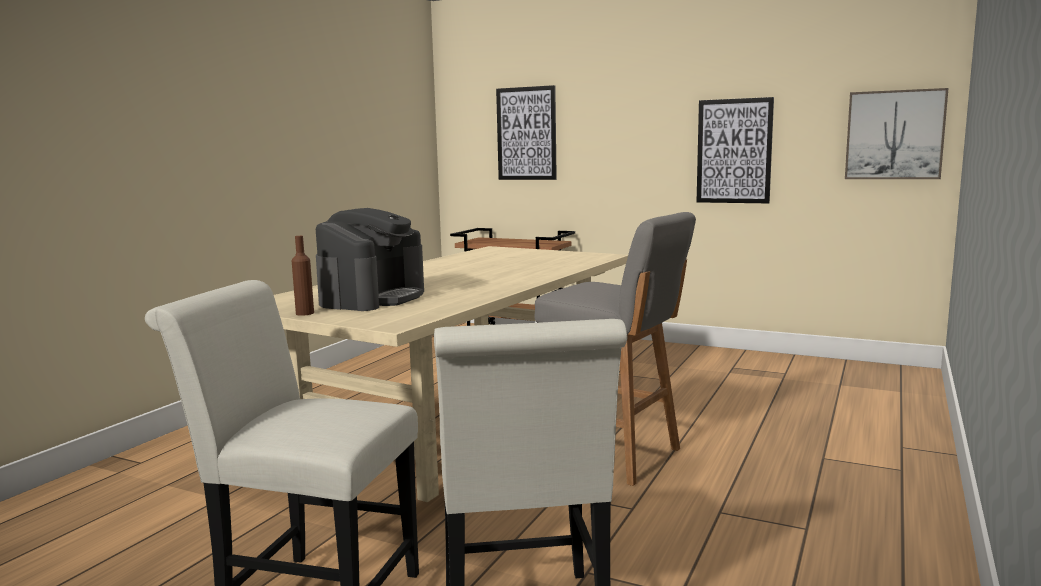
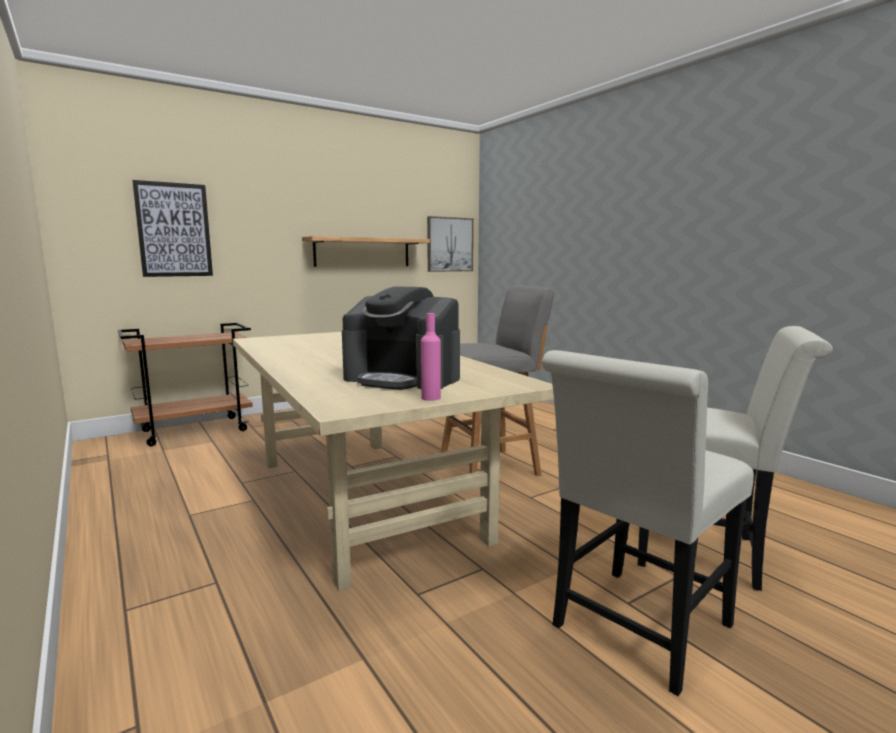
camera: 60 degrees left, 0 degrees up
brown bottle [292,236,314,316] -> pink bottle [421,313,441,401]
coffee machine [316,208,424,311] -> coffee machine turned 150 degrees clockwise [342,286,460,390]
picture [697,97,774,203] -> shelf [302,236,430,267]

